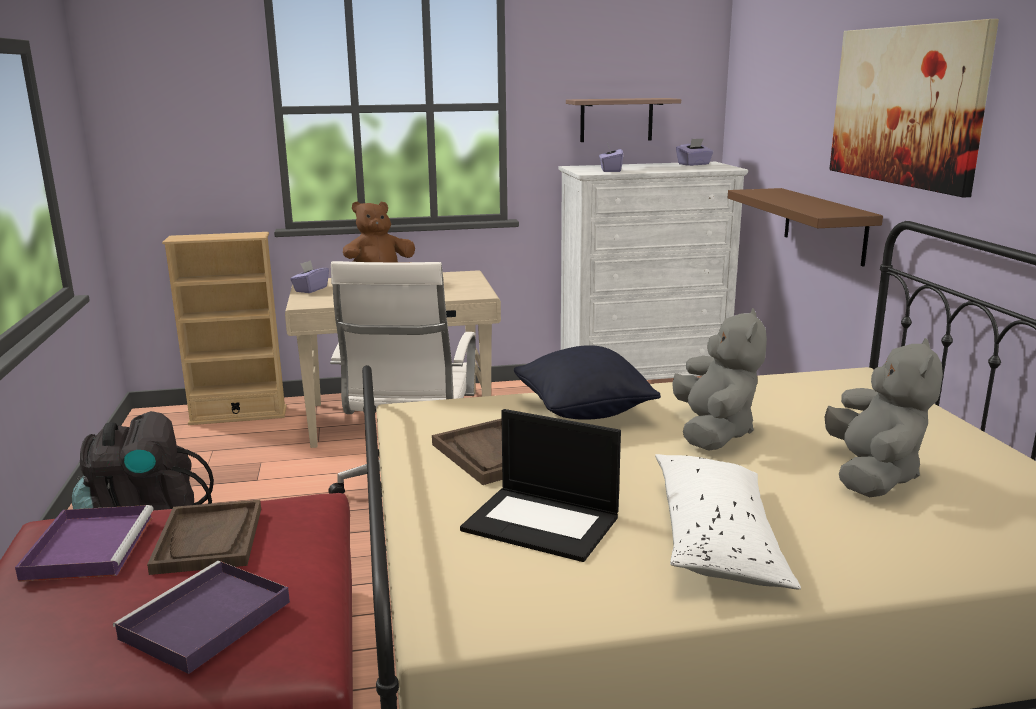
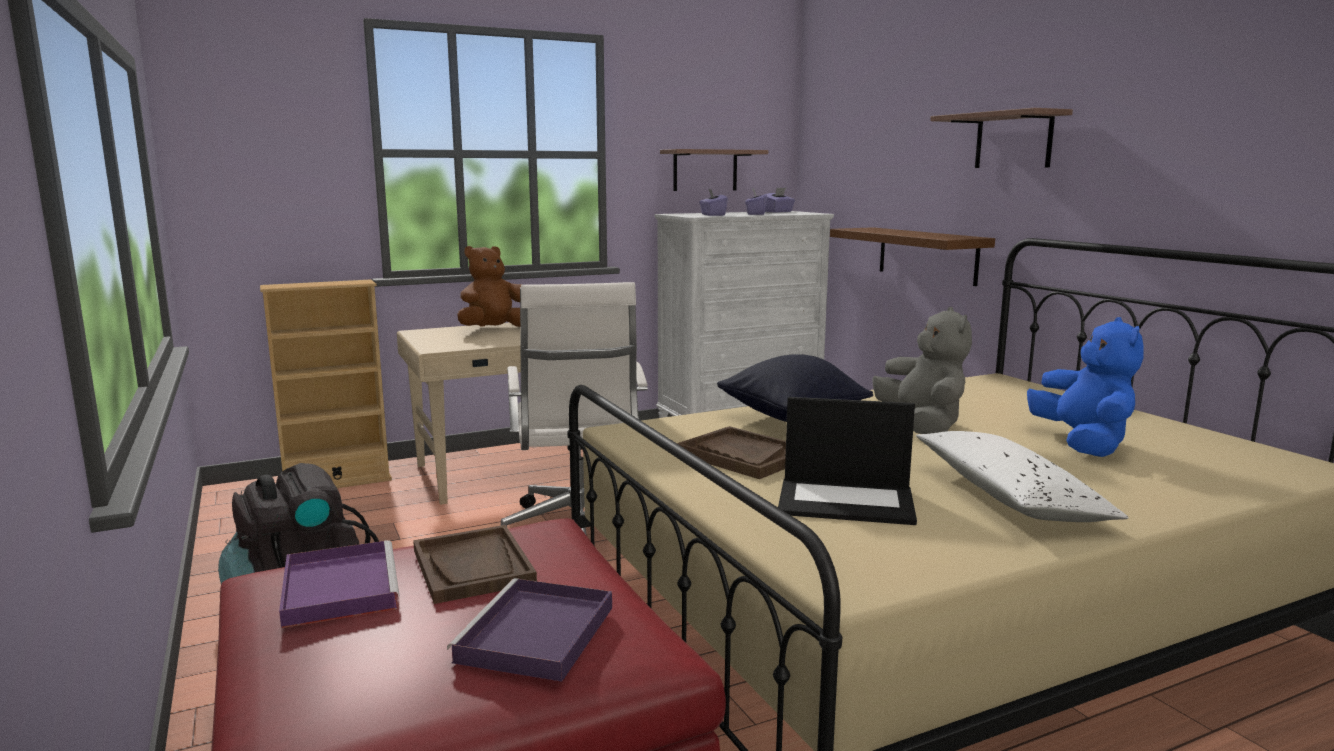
camera: 15 degrees left, 5 degrees down
purple tissue box [290,260,329,293] -> purple tissue box moved to [745,189,767,215]
grey plush toy [825,338,943,497] -> blue plush toy [1027,317,1144,457]
picture [829,19,999,197] -> shelf [930,108,1073,168]

